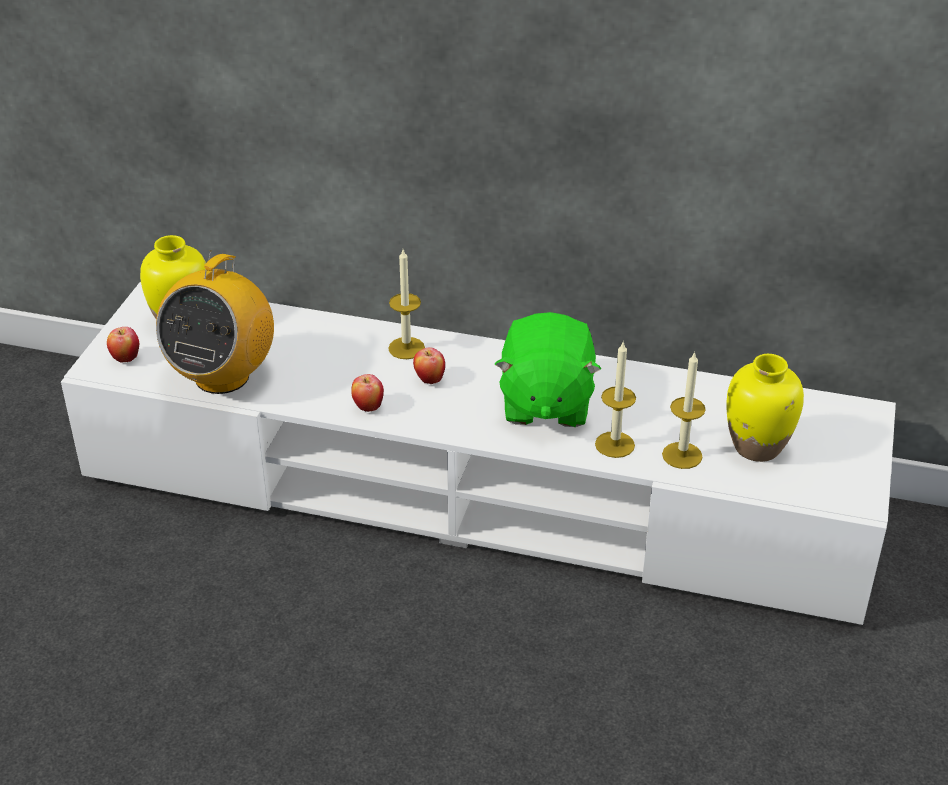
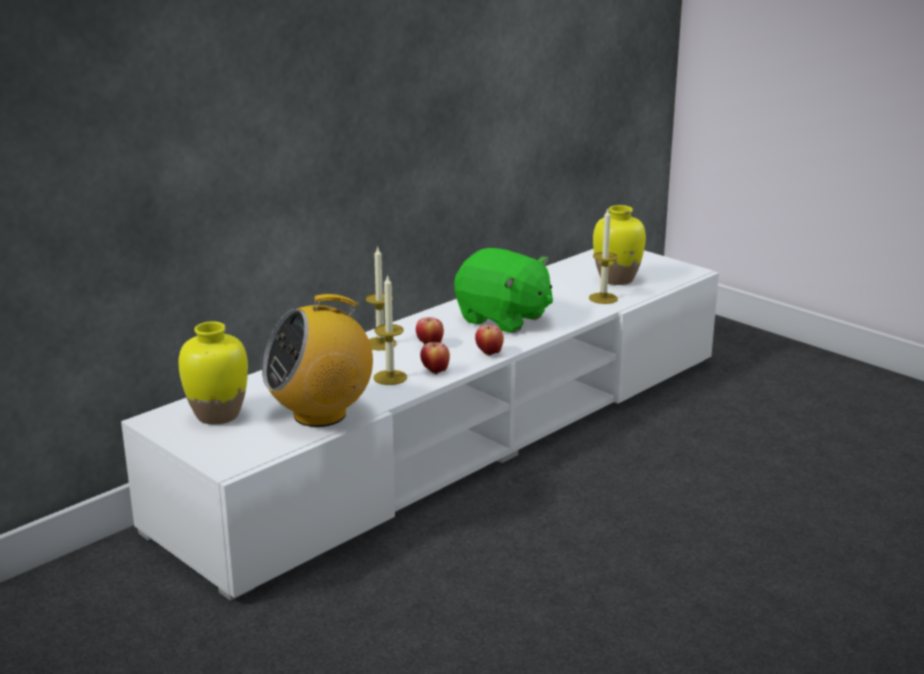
camera: 60 degrees left, 15 degrees down
apple [107,327,139,363] -> apple moved to [475,325,504,356]
radio [156,250,274,394] -> radio turned 105 degrees clockwise [262,294,373,427]
candle [595,342,636,458] -> candle moved to [373,274,407,385]

